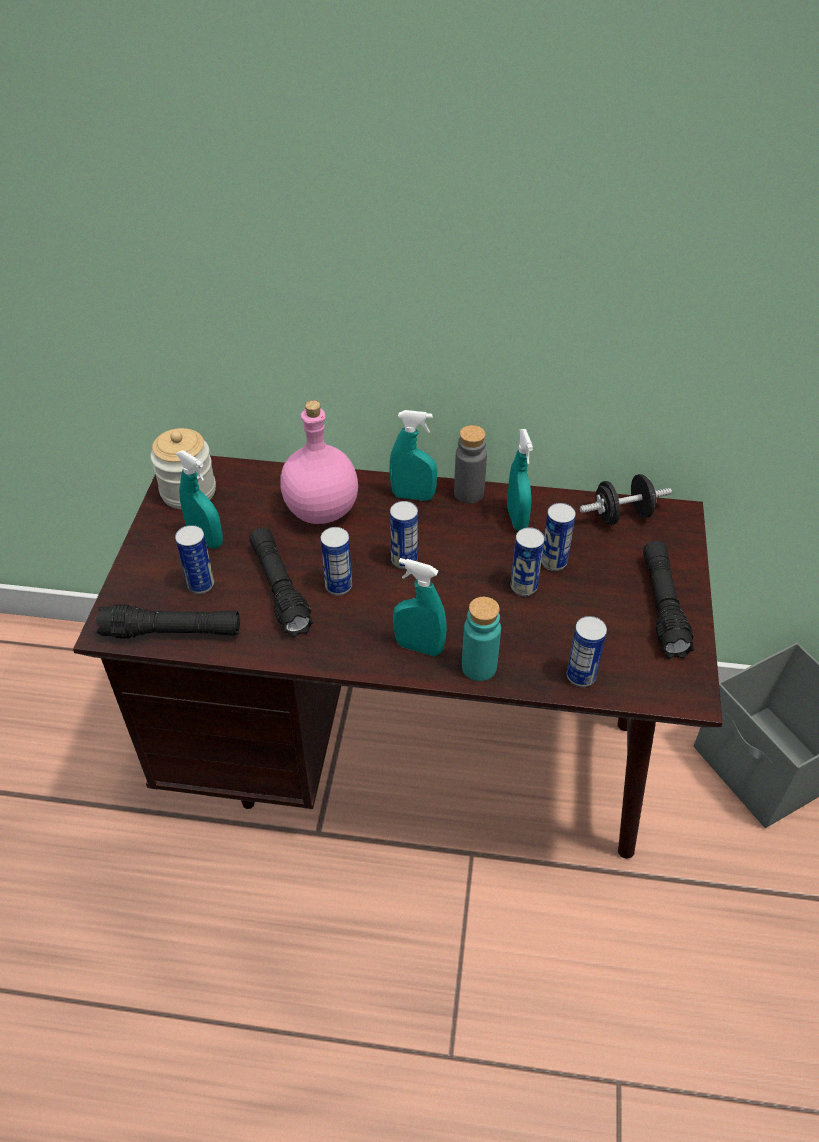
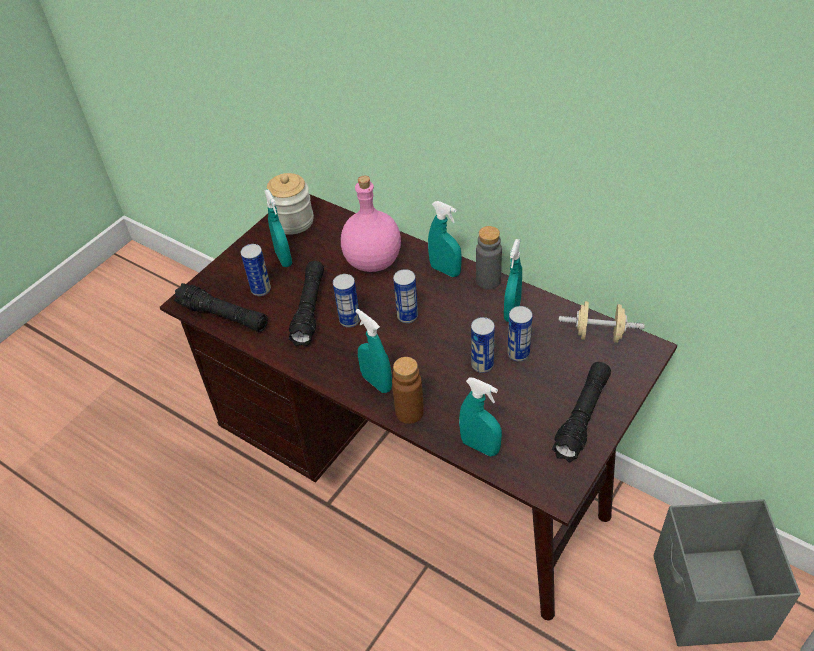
camera: 30 degrees right, 0 degrees up
turquoise bottle [462,597,501,681] -> brown bottle [392,357,424,424]
can [567,616,607,687] -> turquoise spray bottle [459,377,502,456]
black dumbbell [580,474,672,525] -> beige dumbbell [559,301,645,343]

